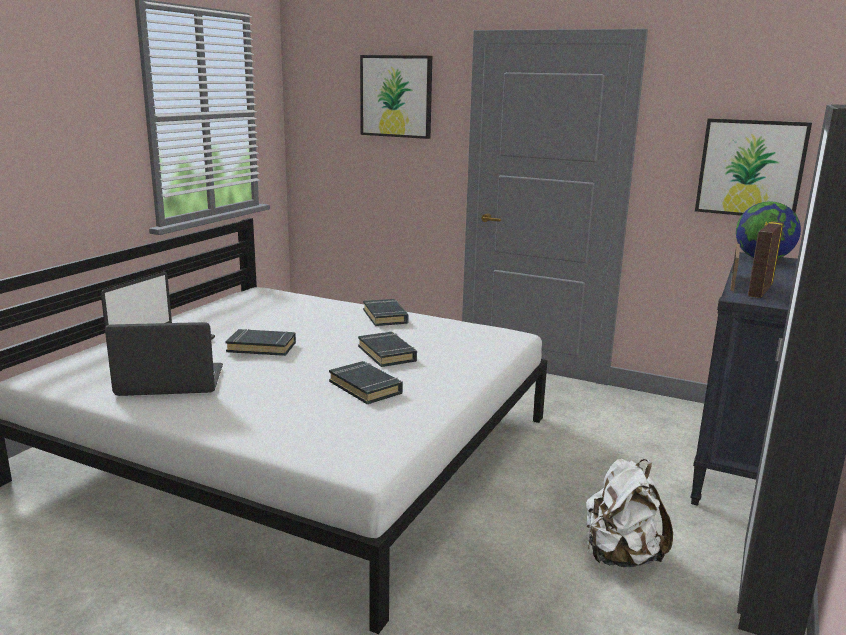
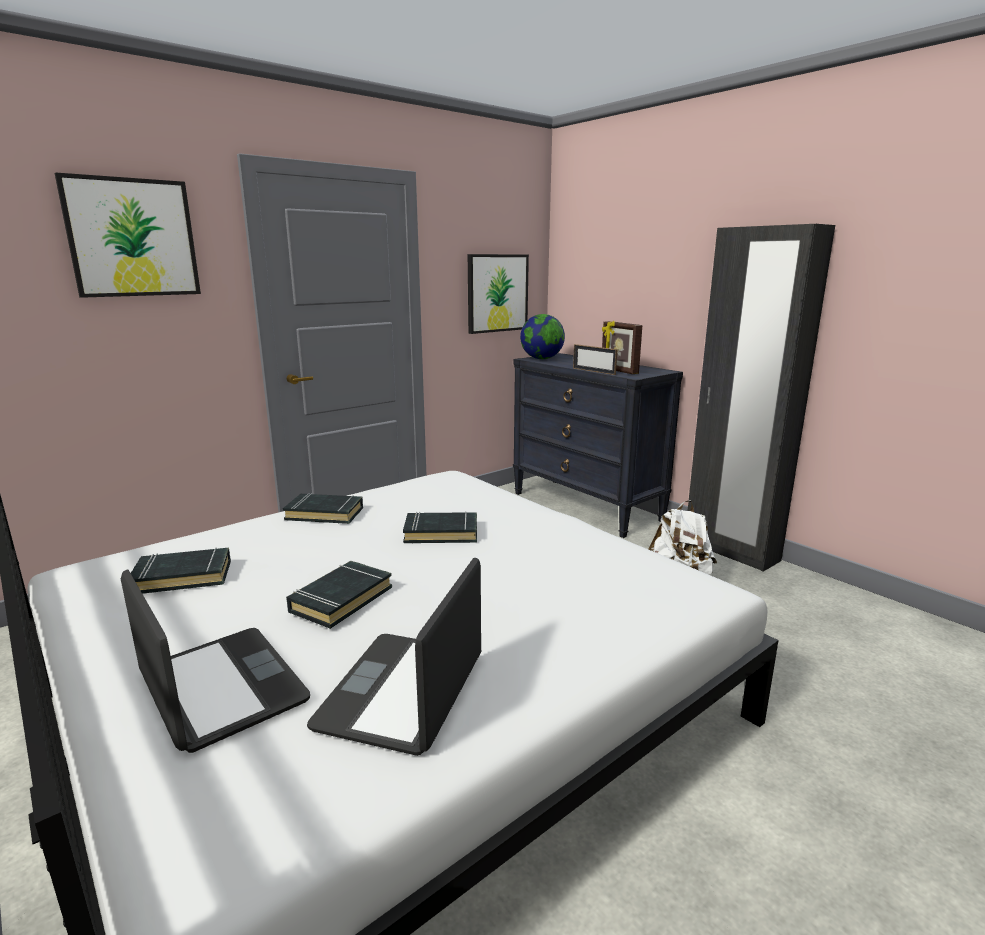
camera: 65 degrees left, 0 degrees up
black book [329,361,403,404] -> black book moved to [131,547,231,594]

